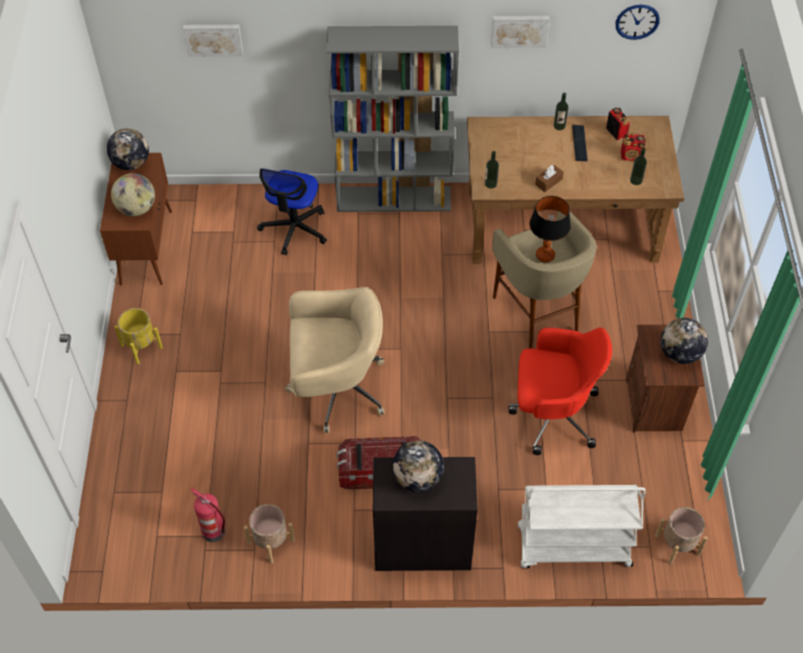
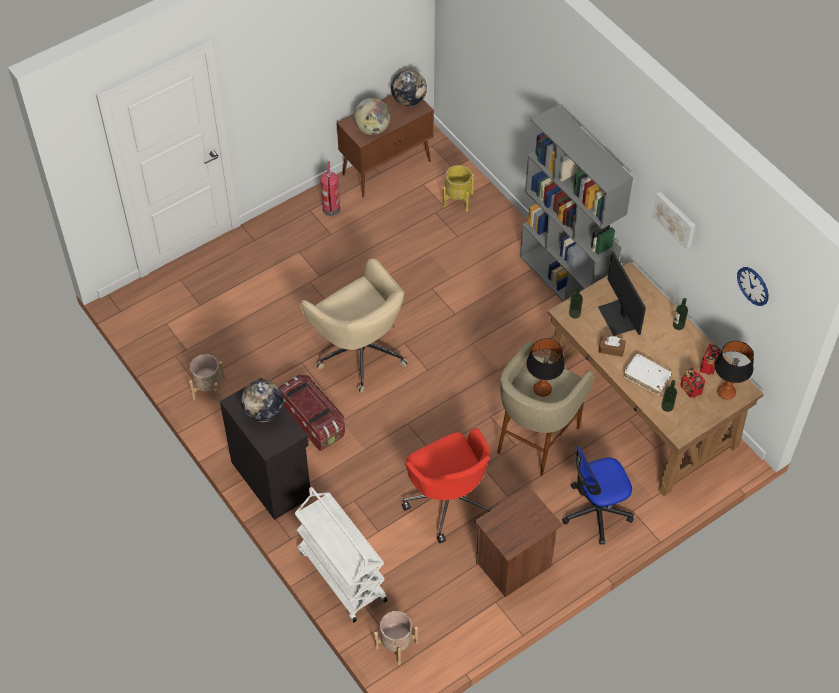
camera: 55 degrees right, 0 degrees up
yellow planter [114,308,163,364] -> yellow planter moved to [443,165,474,212]
picture [183,25,243,57] -> none
fire extinguisher [190,488,225,542] -> fire extinguisher moved to [320,161,340,216]
office chair [257,168,327,255] -> office chair moved to [562,446,634,545]
keyboard [572,125,588,161] -> none
globe [661,318,708,364] -> none
none -> monitor [598,252,646,336]
none -> white book [623,353,672,395]
none -> table lamp [714,341,754,400]

